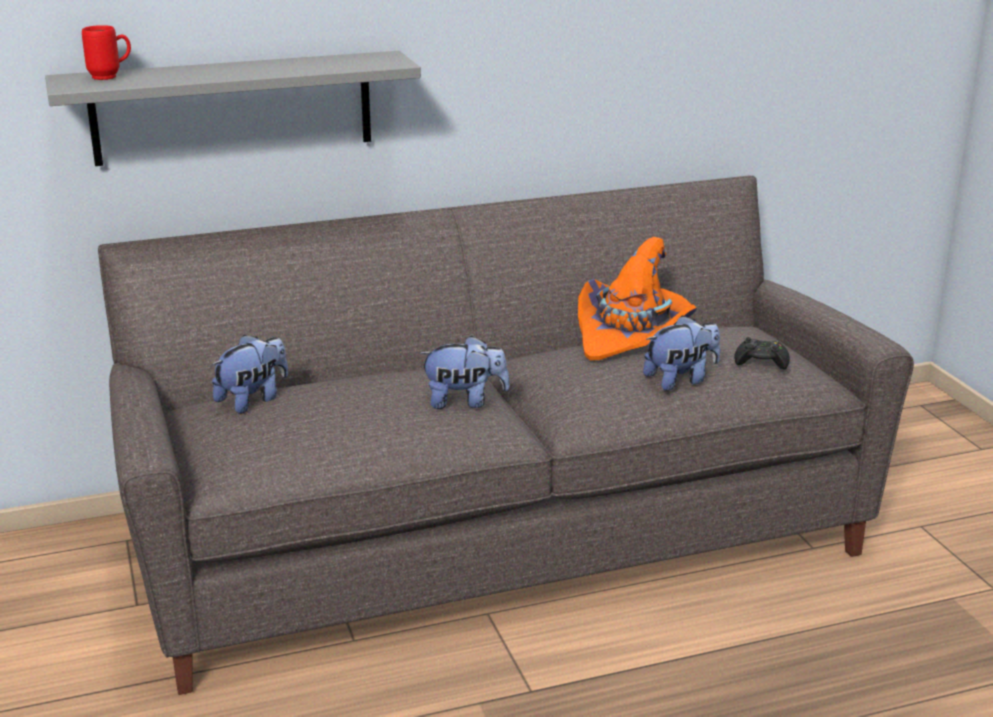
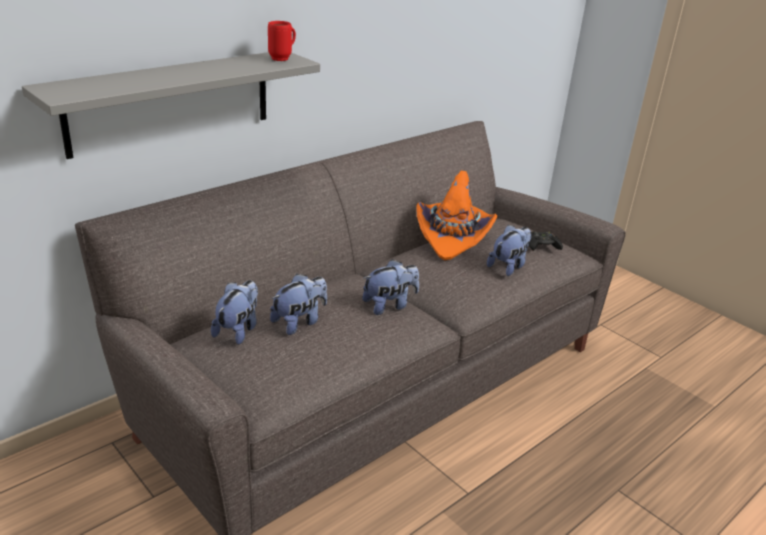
camera: 25 degrees left, 5 degrees up
red mug [82,25,131,80] -> red mug moved to [268,21,296,61]
none -> plush toy [270,274,327,335]

